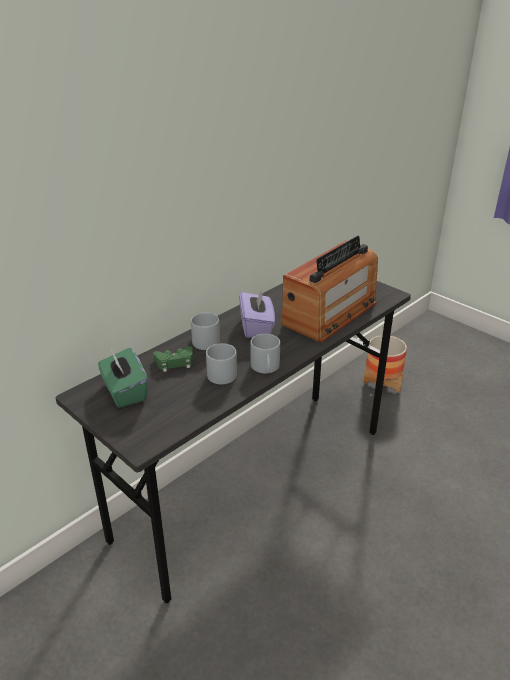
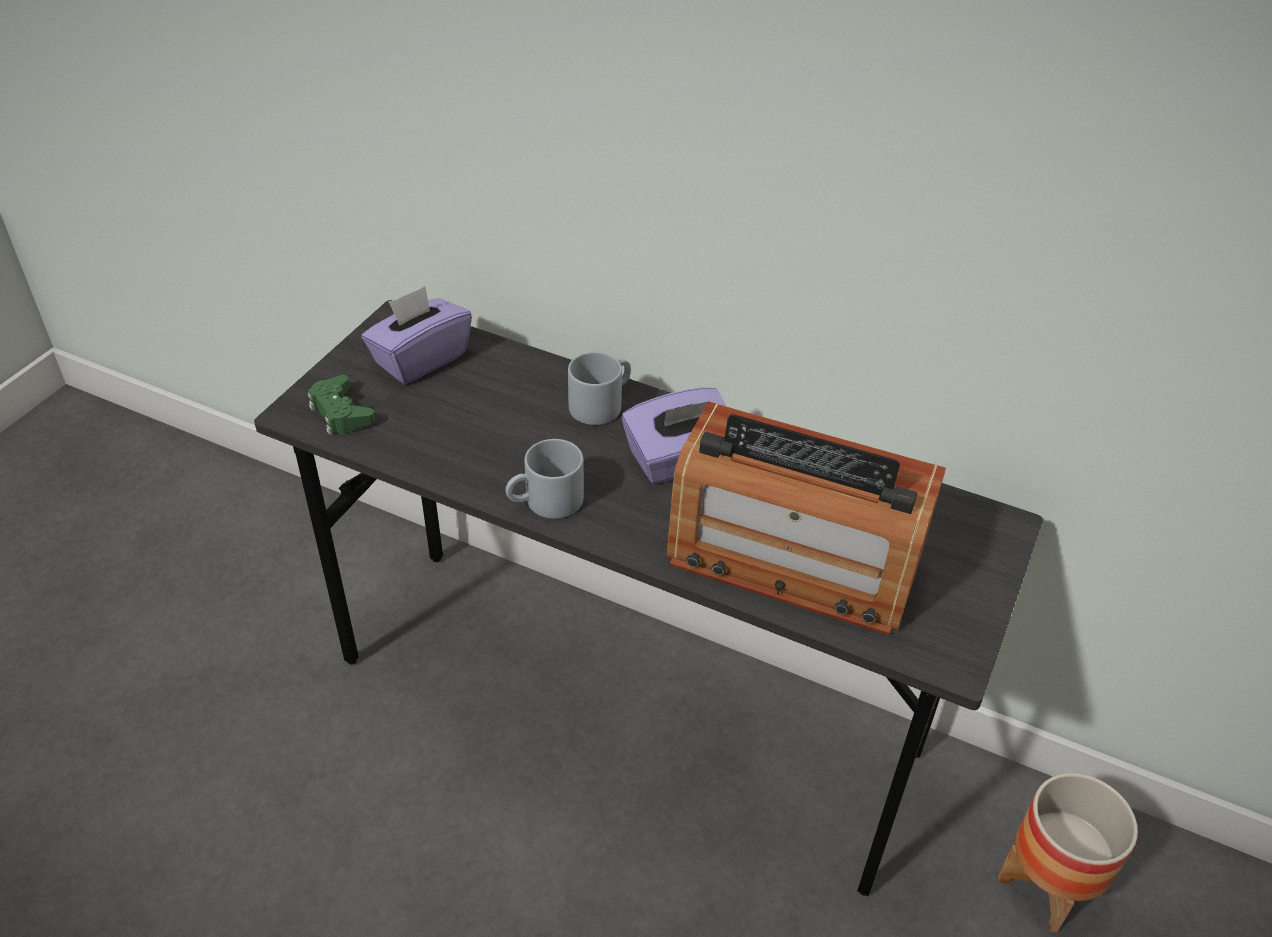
camera: 70 degrees right, 10 degrees up
green tissue box [98,348,148,408] -> purple tissue box [362,286,472,384]
green game controller [153,346,193,372] -> green game controller moved to [308,375,375,435]
grey mug [206,343,237,384] -> none

